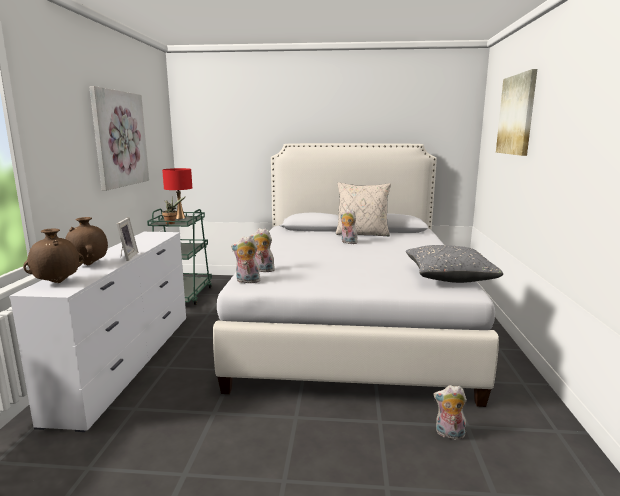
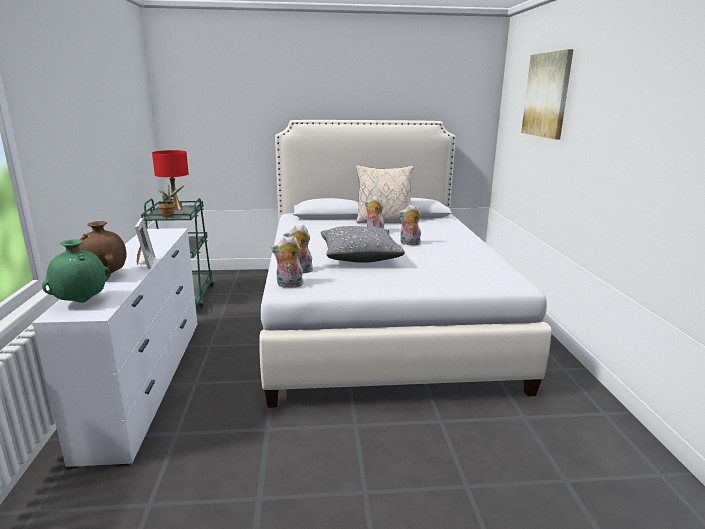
camera: 10 degrees left, 5 degrees up
brown vase [23,228,84,283] -> green vase [42,239,111,303]
picture [89,86,149,191] -> none
grey pillow [406,245,503,283] -> grey pillow moved to [321,226,405,263]
plush toy [434,385,467,440] -> plush toy moved to [398,205,421,245]

